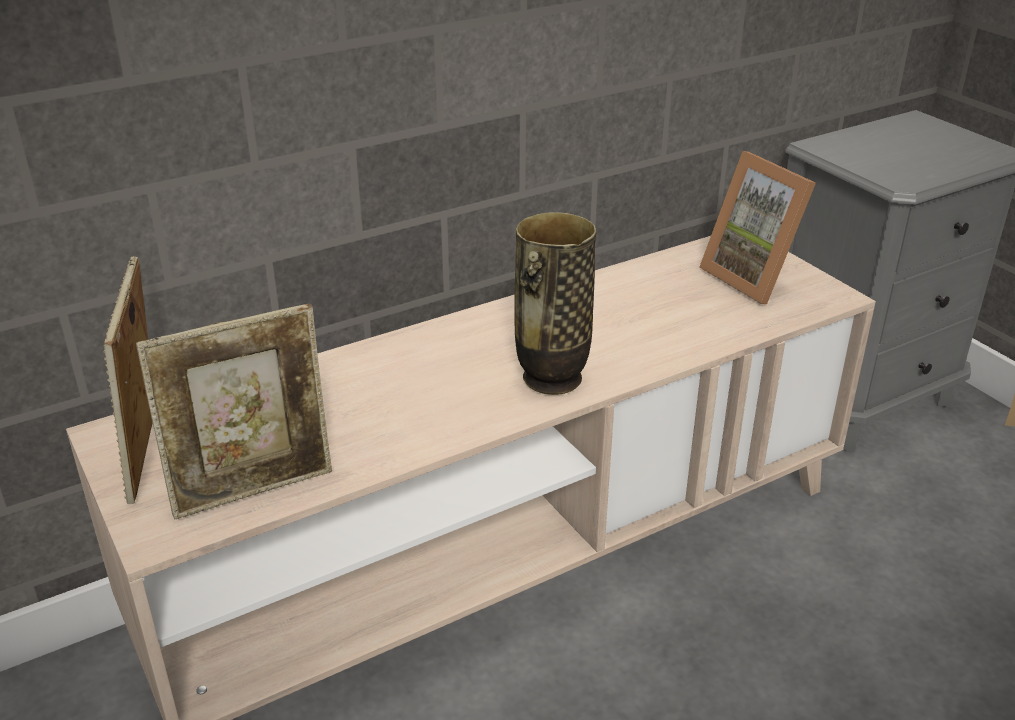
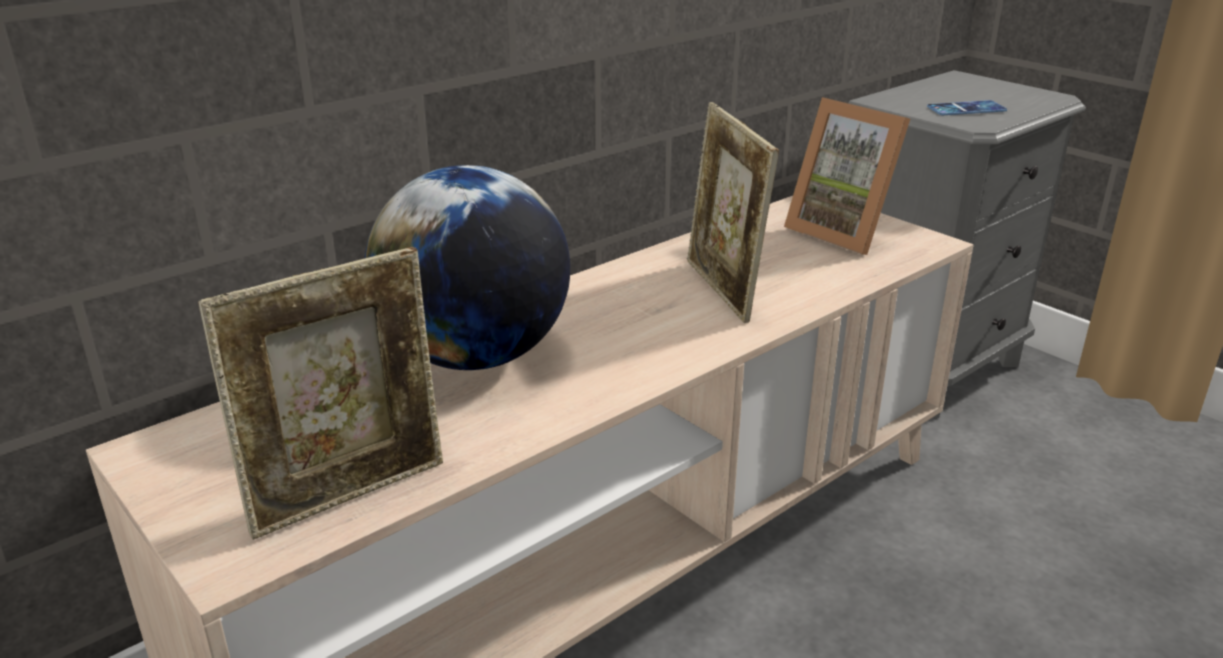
camera: 10 degrees left, 5 degrees down
picture frame [103,256,153,504] -> picture frame moved to [687,102,779,323]
vase [514,212,597,395] -> none
none -> globe [365,165,570,370]
none -> phone [927,100,1007,115]

